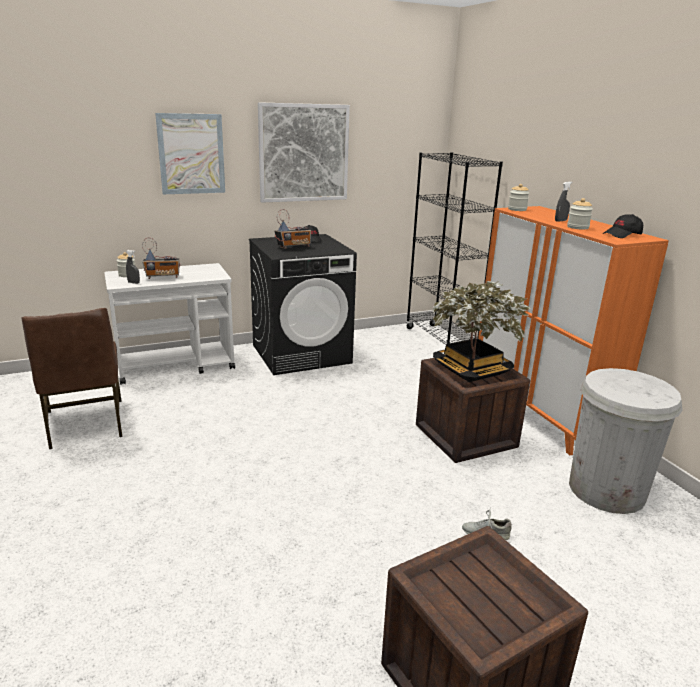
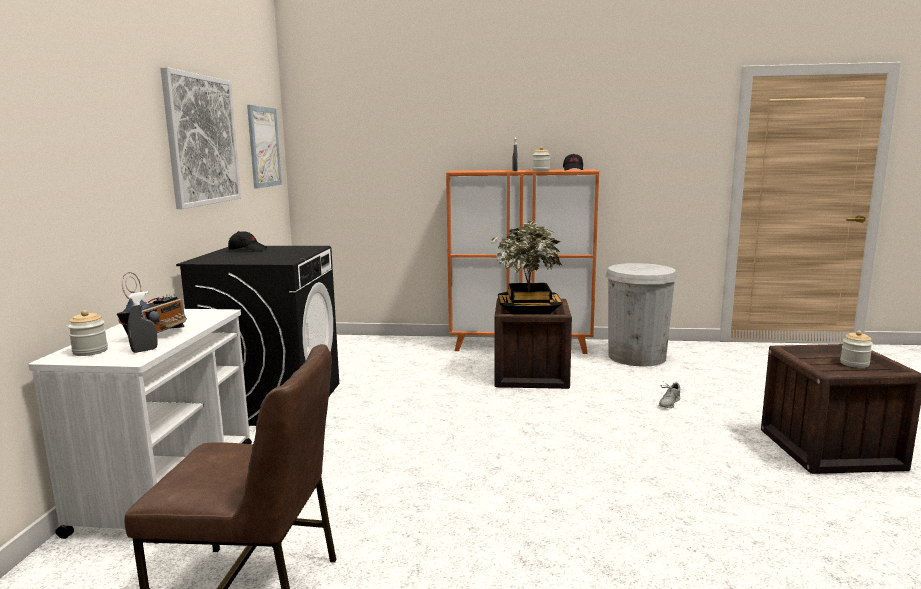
camera: 60 degrees left, 10 degrees down
picture [155,113,225,194] -> picture moved to [247,105,282,189]
radio [274,209,311,249] -> none
black bookcase [406,152,503,345] -> none
jar [508,184,529,211] -> jar moved to [840,330,873,368]

